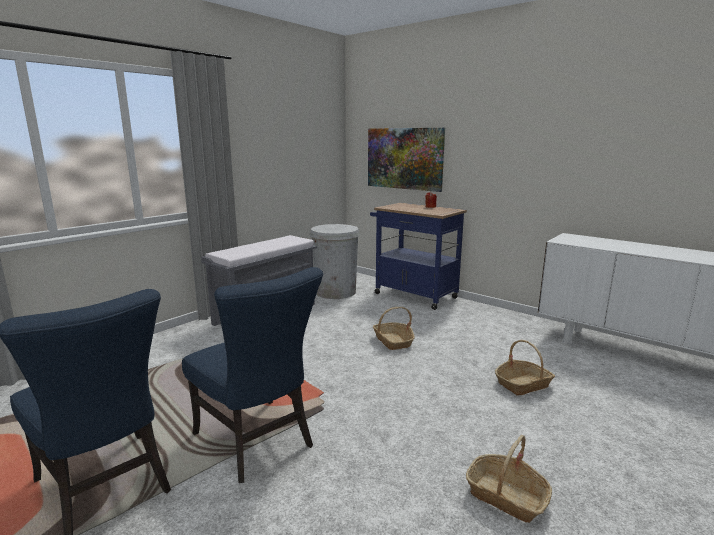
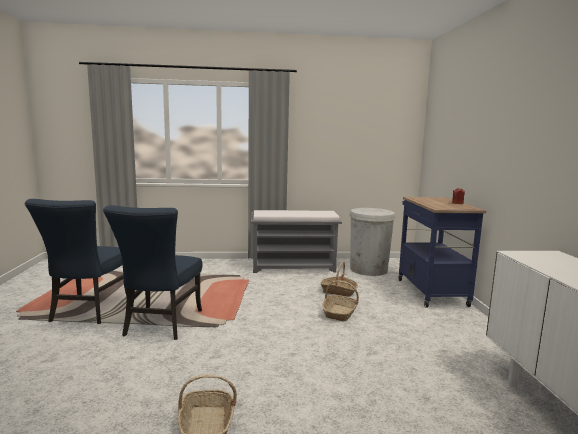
camera: 45 degrees right, 5 degrees down
picture [368,128,445,192] -> none
basket [495,340,555,396] -> basket moved to [321,261,358,297]

